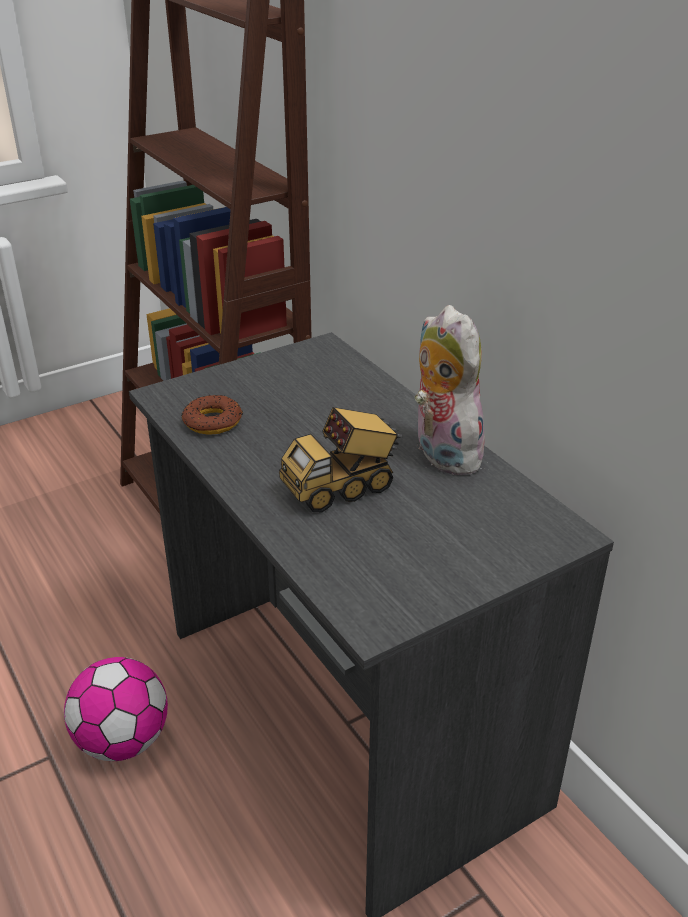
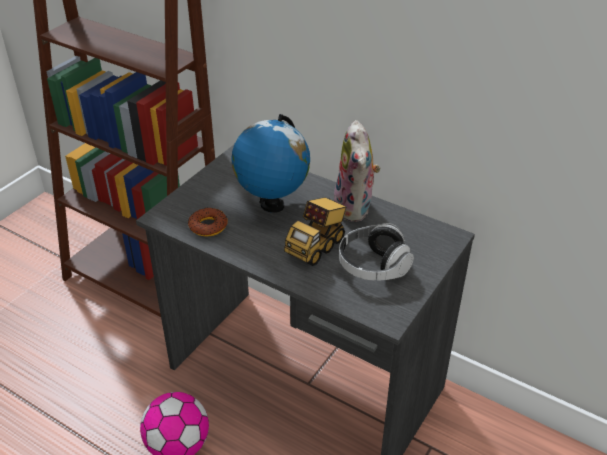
camera: 25 degrees left, 5 degrees up
plush toy [414,305,489,475] -> plush toy turned 135 degrees counterclockwise [332,120,380,222]
none -> globe [231,114,310,213]
none -> headphones [339,223,414,281]

